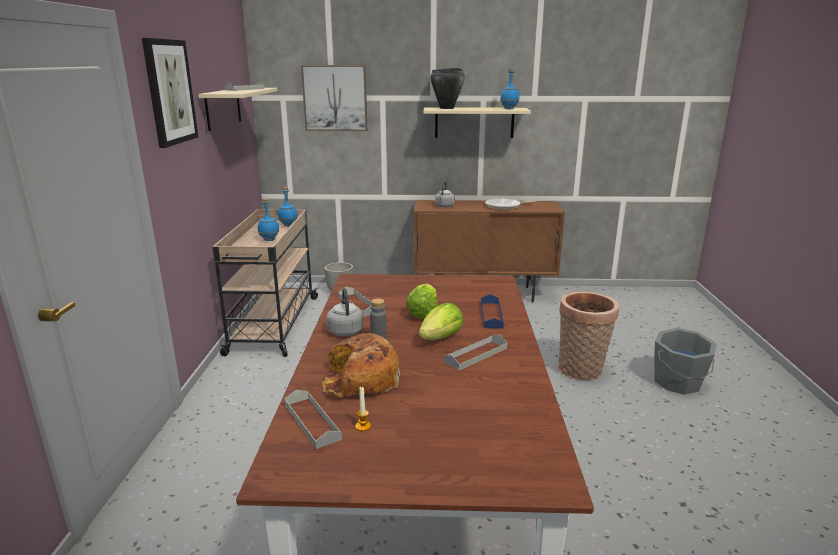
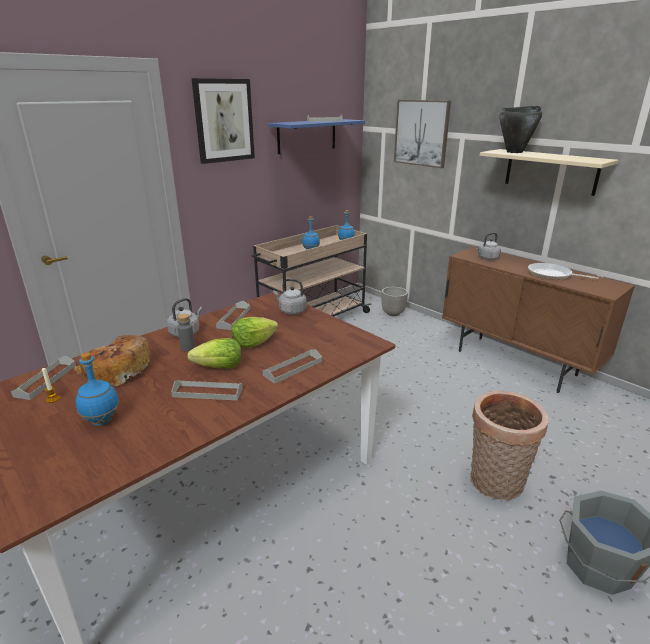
camera: 45 degrees right, 5 degrees up
beige shelf [198,88,277,131] -> blue shelf [268,119,365,154]
blue tray [481,294,504,329] -> grey tray [263,349,322,384]
blue bottle [500,68,520,109] -> blue bottle moved to [76,353,119,425]
none -> grey kettle [273,279,307,315]

